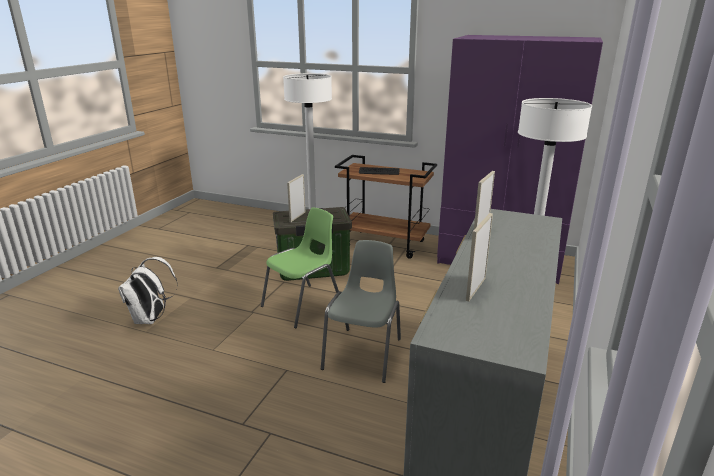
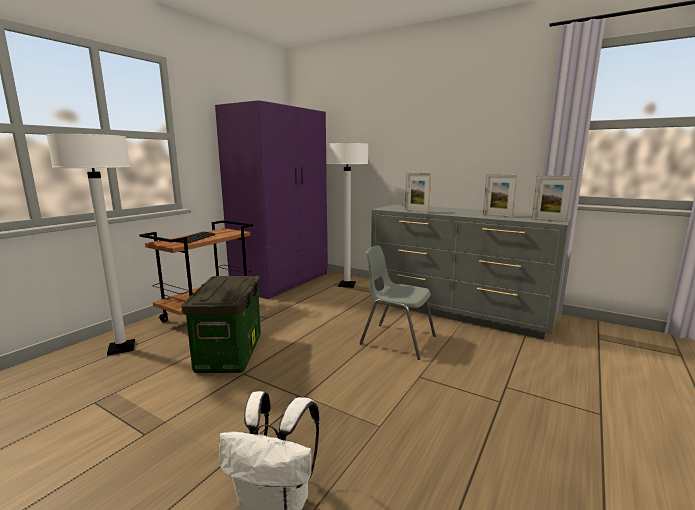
camera: 80 degrees left, 10 degrees down
green chair [261,207,339,328] -> none
picture frame [287,174,305,222] -> picture frame moved to [532,175,574,222]

